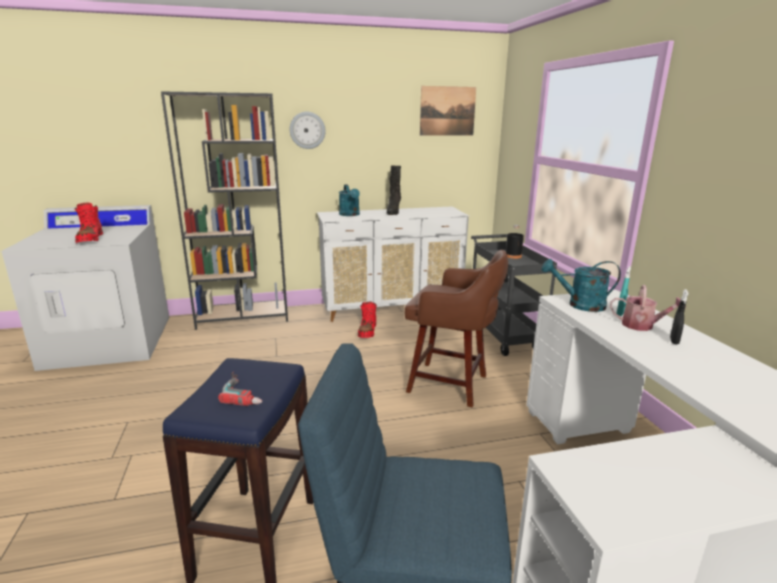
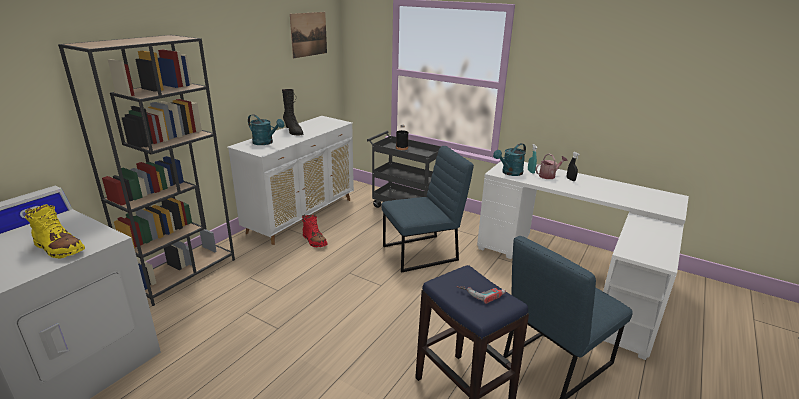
camera: 45 degrees left, 5 degrees up
red boot [75,202,103,243] -> yellow boot [25,204,85,259]
wall clock [289,112,326,149] -> none
brown stool [405,250,508,407] -> blue chair [381,146,474,272]

